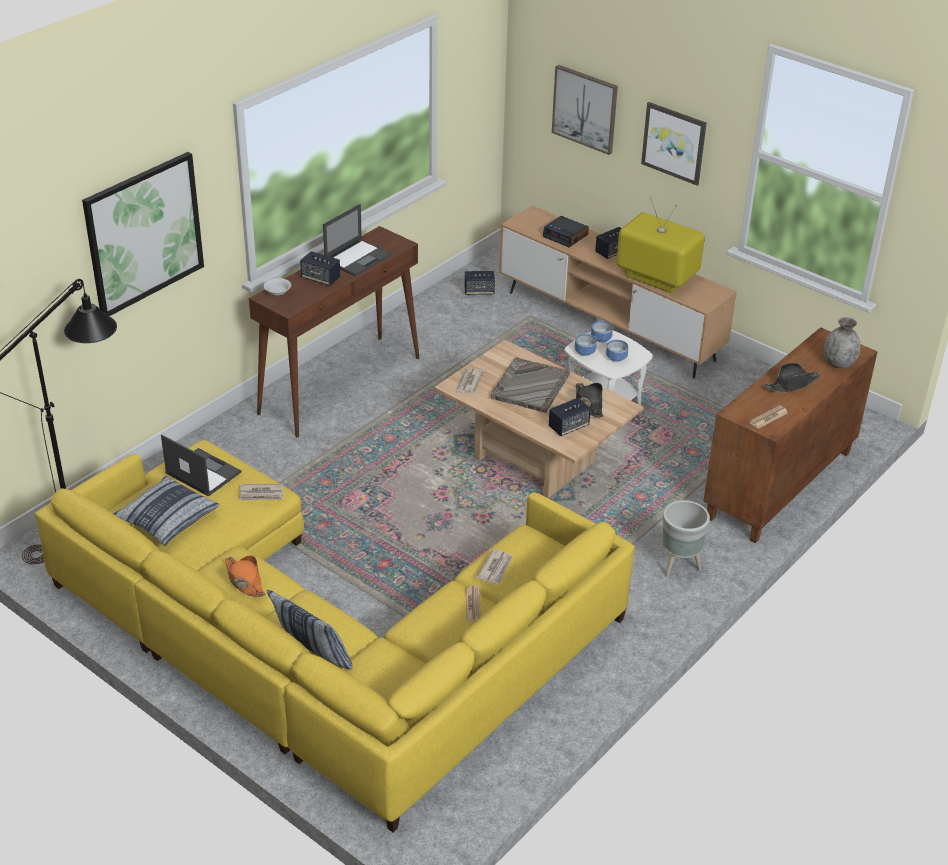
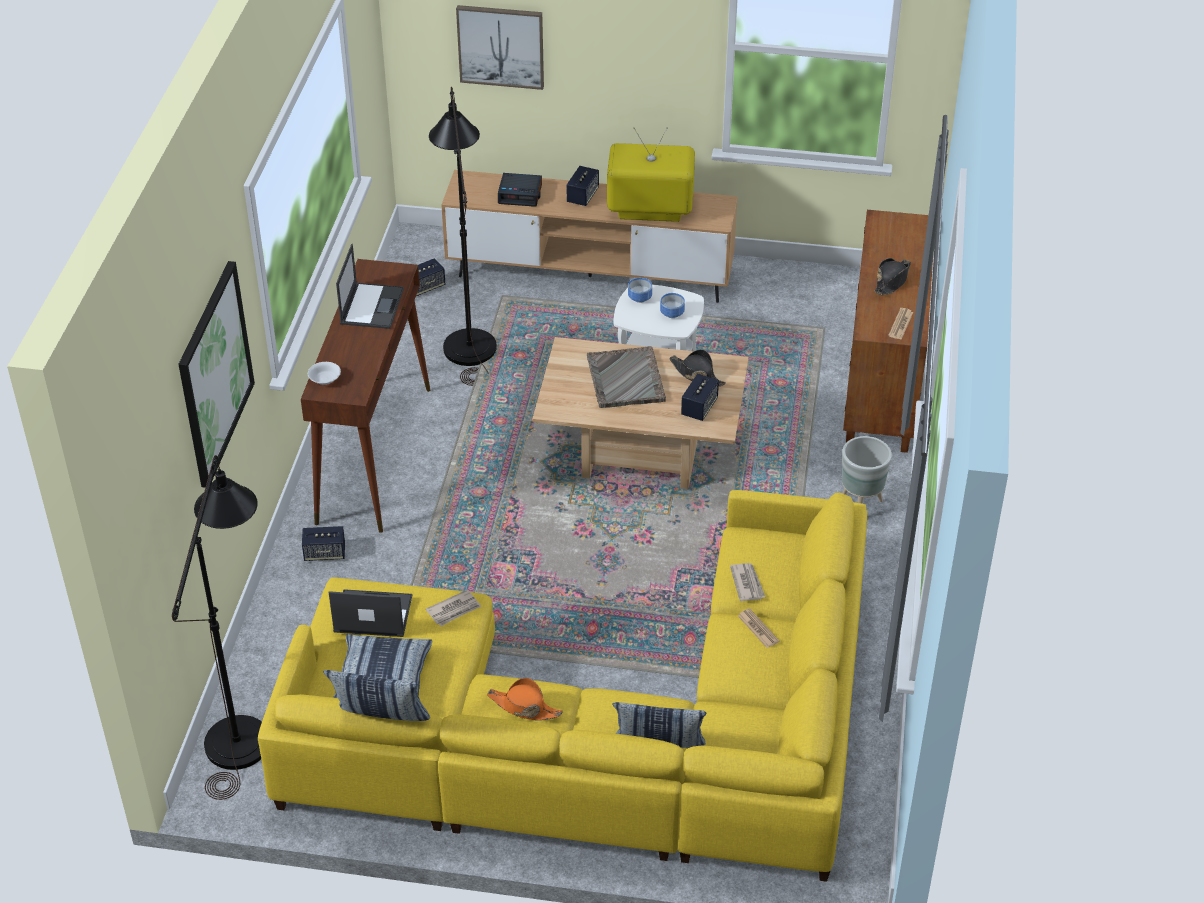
camera: 30 degrees left, 5 degrees up
speaker [300,251,340,286] -> speaker moved to [302,526,345,561]
newspaper [455,368,484,394] -> none
bowl [574,334,597,356] -> none
picture [641,102,707,186] -> none
grey vase [824,317,861,368] -> none
none -> pillow [323,670,430,721]
none -> black floor lamp [429,87,497,386]

